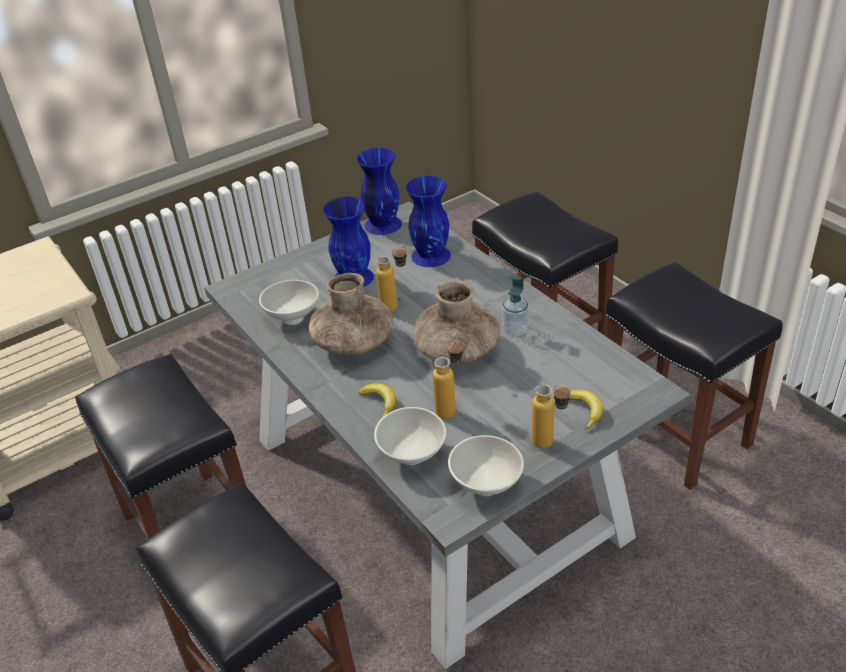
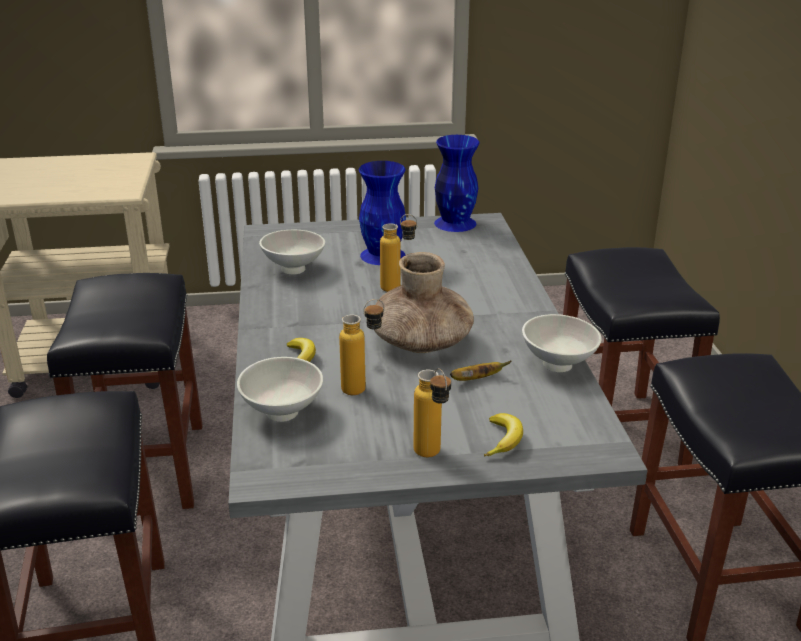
camera: 25 degrees right, 10 degrees down
brown vase [309,273,393,355] -> none
blue vase [405,176,451,267] -> none
white bowl [448,435,524,496] -> white bowl moved to [522,314,602,372]
soap dispenser [502,275,529,336] -> none
none -> banana [450,360,511,381]

